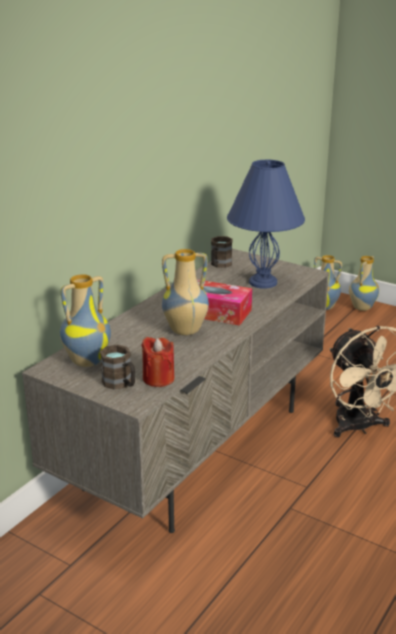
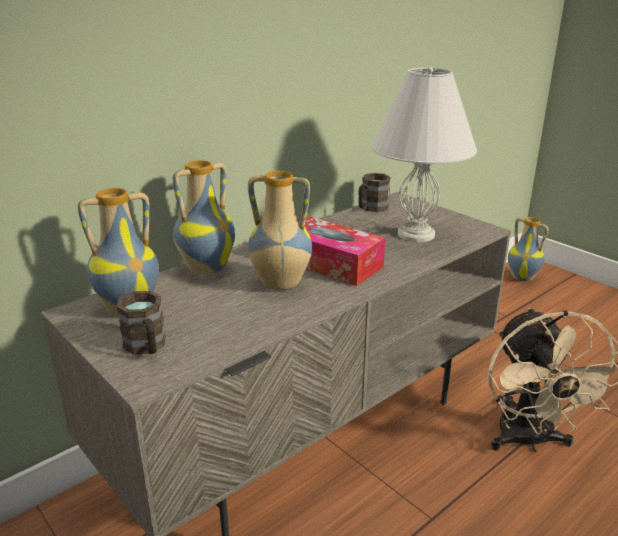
camera: 15 degrees right, 0 degrees up
red candle [141,337,174,387] -> none
blue table lamp [227,159,305,289] -> white table lamp [371,67,477,242]
vase [349,256,379,311] -> vase moved to [173,160,235,275]

